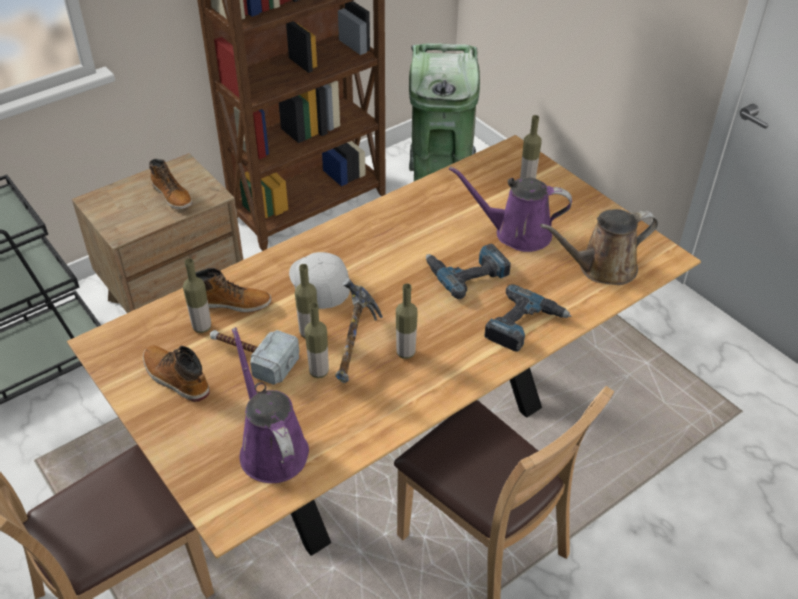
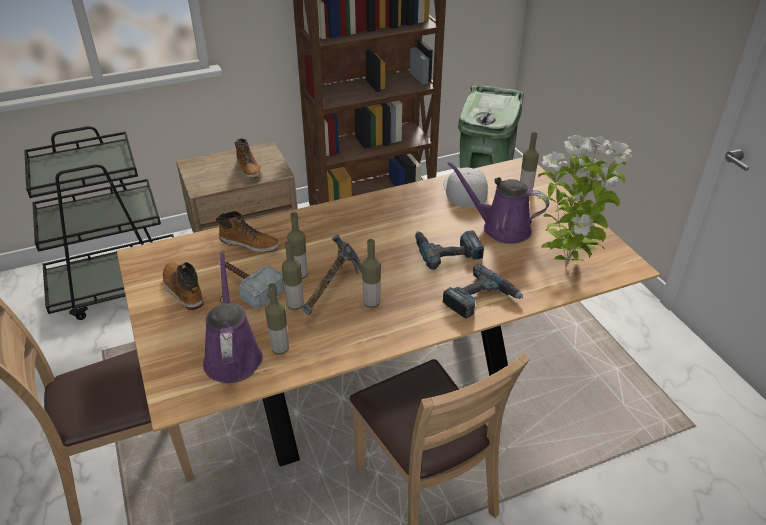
camera: 15 degrees right, 5 degrees down
bottle [183,258,211,333] -> bottle moved to [265,283,289,355]
white cap [289,252,350,309] -> white cap moved to [443,168,488,208]
brown watering can [540,209,658,285] -> potted plant [538,135,632,268]

